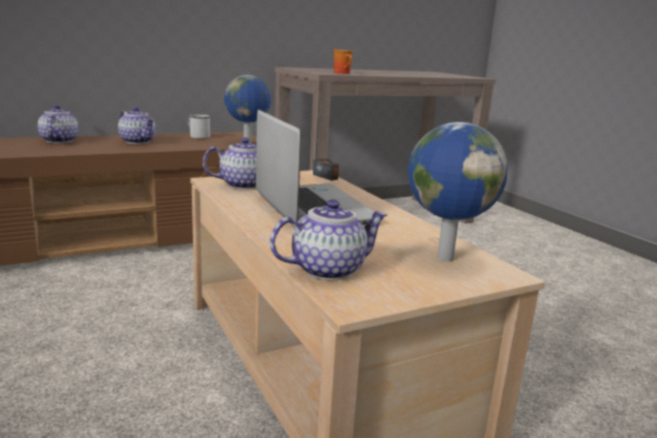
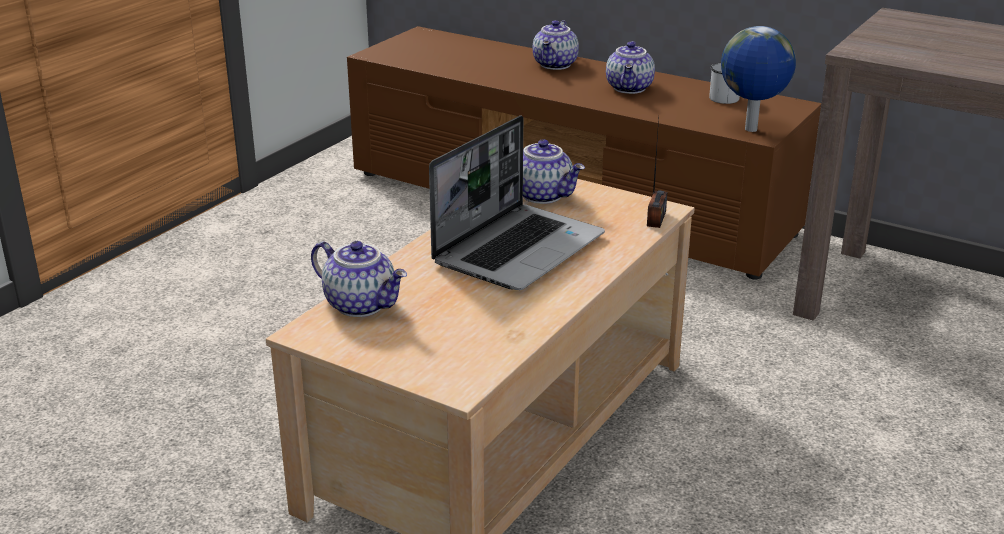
camera: 60 degrees right, 10 degrees up
teapot [38,105,79,143] -> teapot turned 150 degrees clockwise [532,20,579,70]
mug [333,50,354,74] -> none
globe [408,122,508,261] -> none

